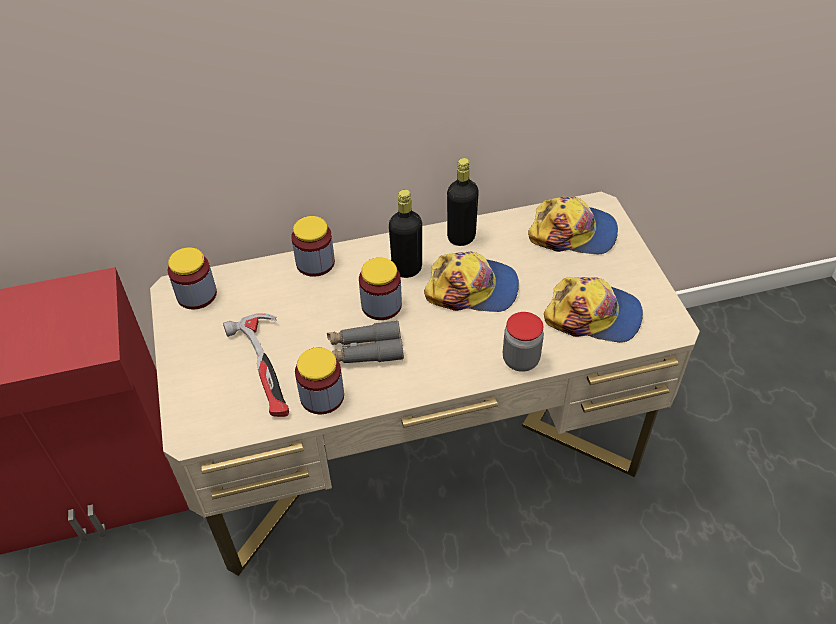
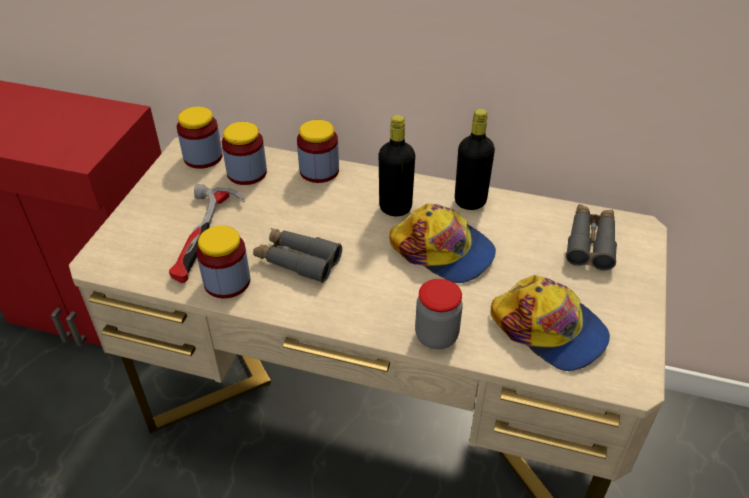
camera: 30 degrees right, 5 degrees down
jar [359,258,402,320] -> jar moved to [222,122,267,185]
cap [528,197,618,255] -> grey binoculars [566,204,617,270]

